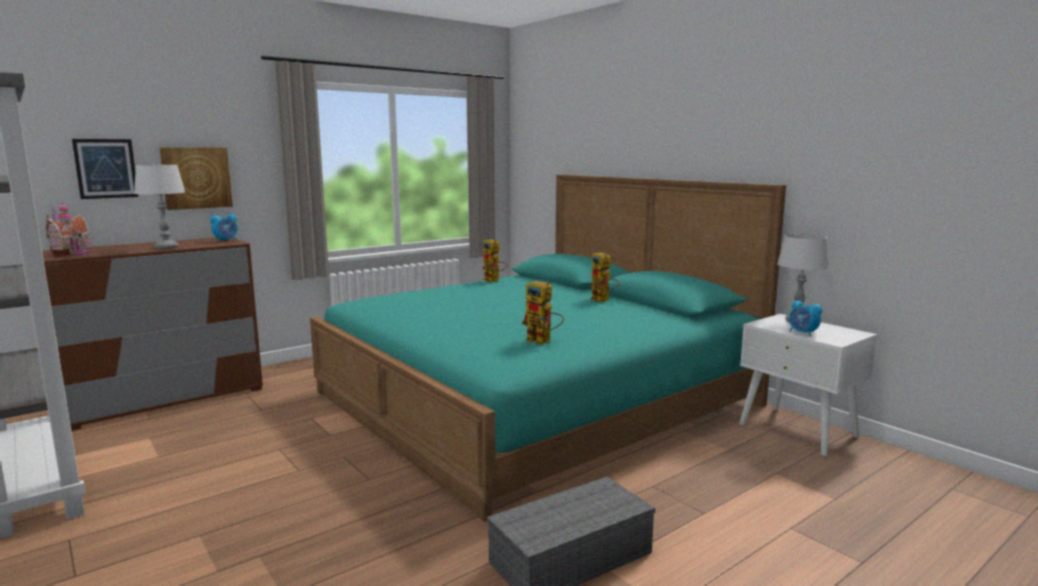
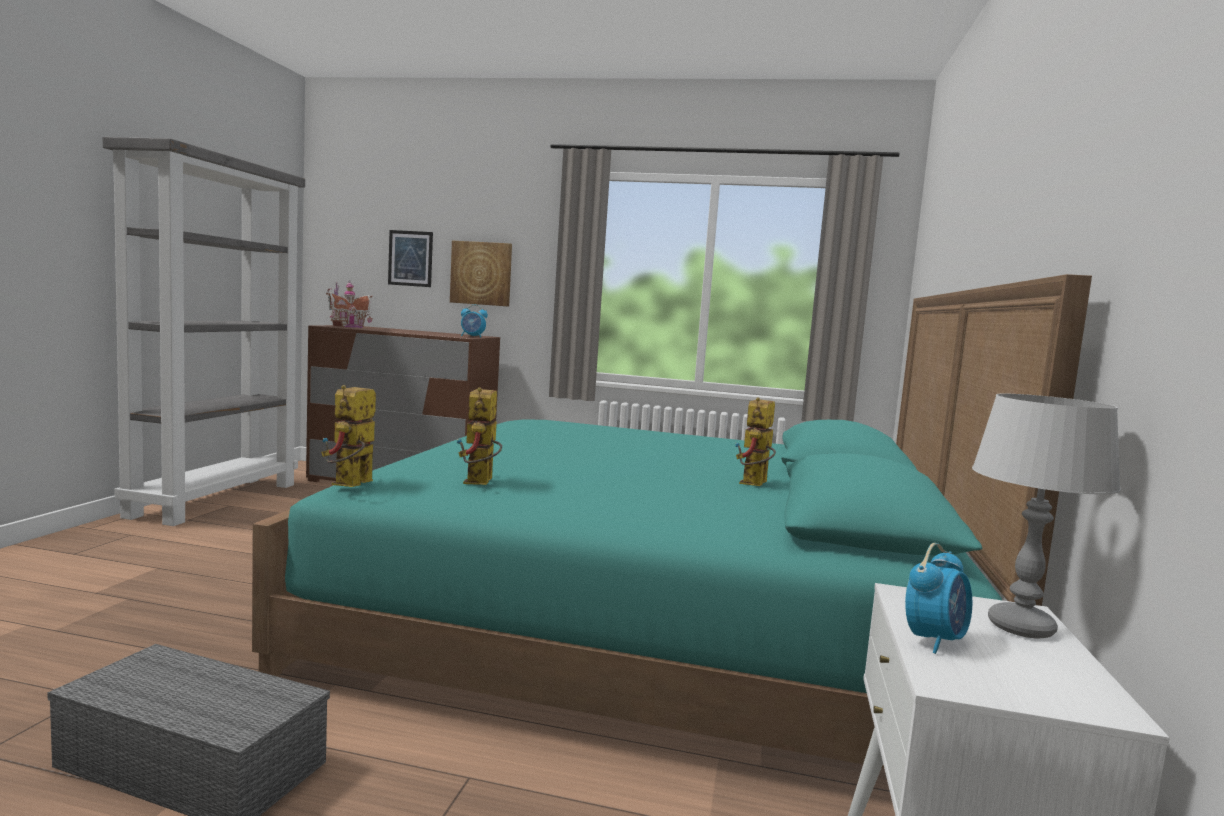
camera: 50 degrees right, 5 degrees down
grey table lamp [134,165,185,249] -> none
toy robot [482,239,508,283] -> toy robot moved to [321,385,376,487]
alarm clock [789,297,822,336] -> alarm clock turned 150 degrees counterclockwise [905,543,972,654]

